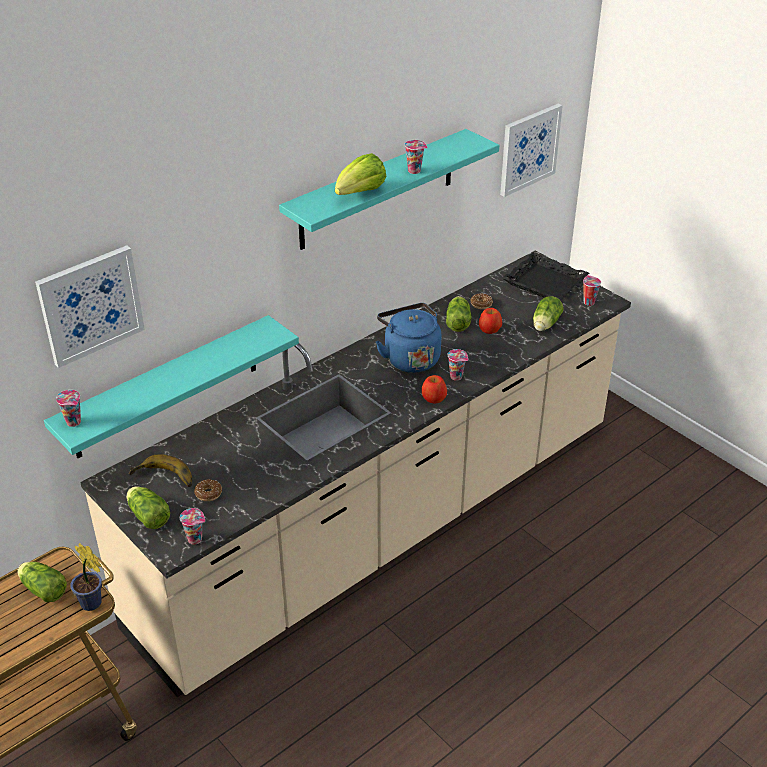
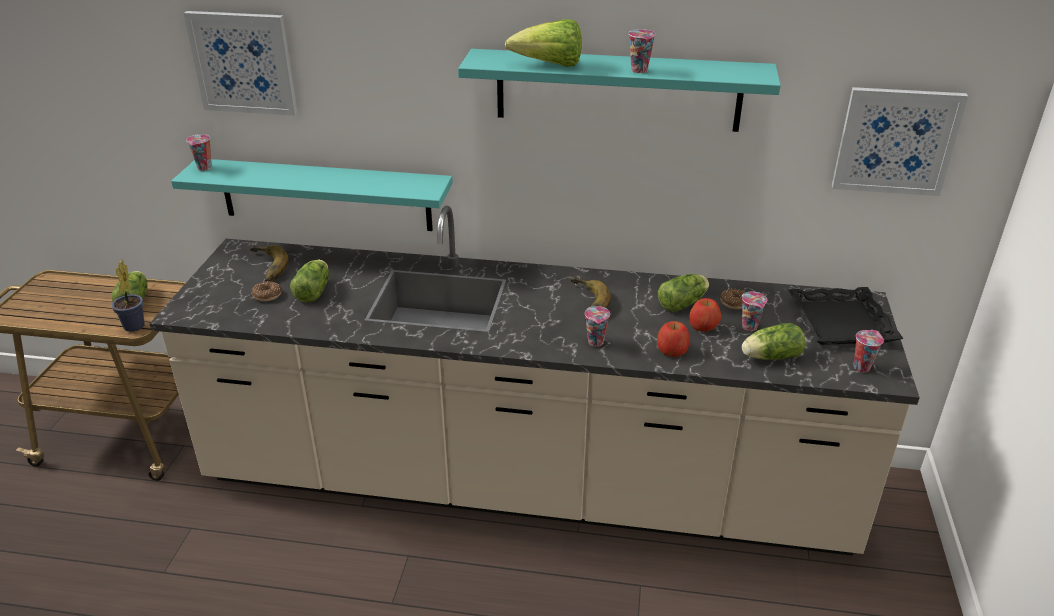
camera: 50 degrees right, 5 degrees down
lettuce [127,486,170,529] -> lettuce moved to [290,260,329,302]
cup [180,508,205,545] -> cup moved to [742,291,767,331]
blue kettle [376,303,441,373] -> banana [571,277,611,321]
apple [422,375,447,404] -> apple moved to [657,321,690,357]

